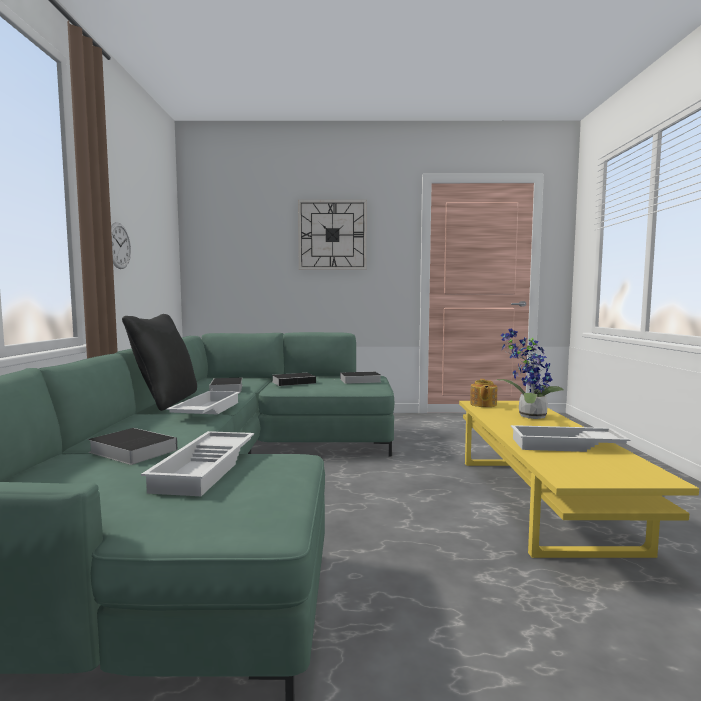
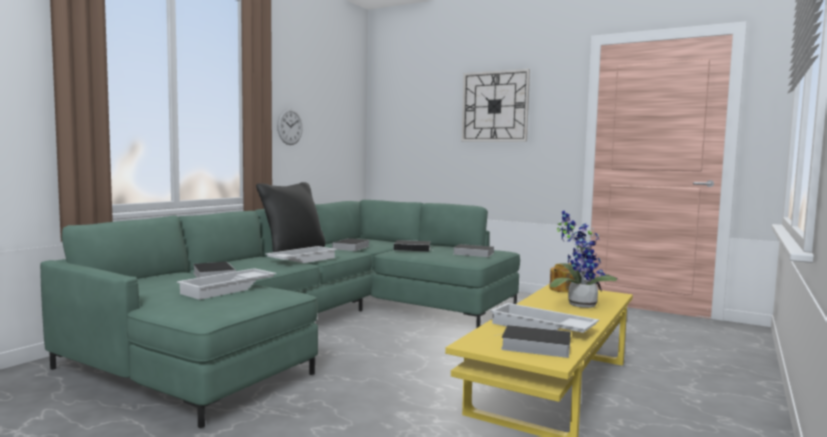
camera: 30 degrees right, 0 degrees up
none -> book [494,325,571,358]

